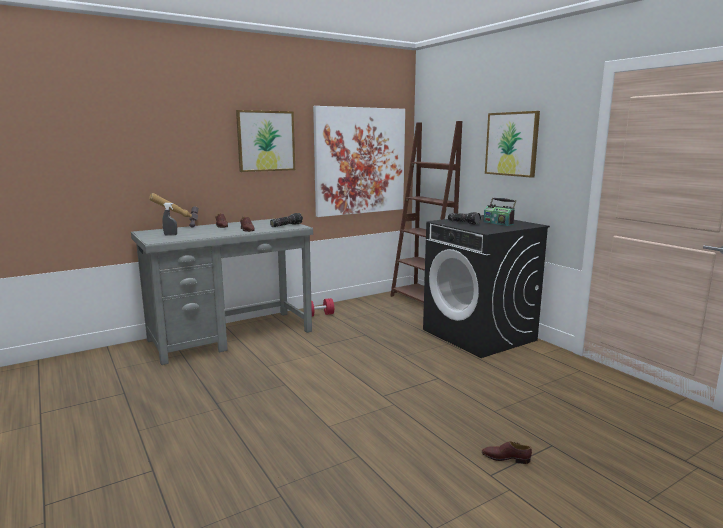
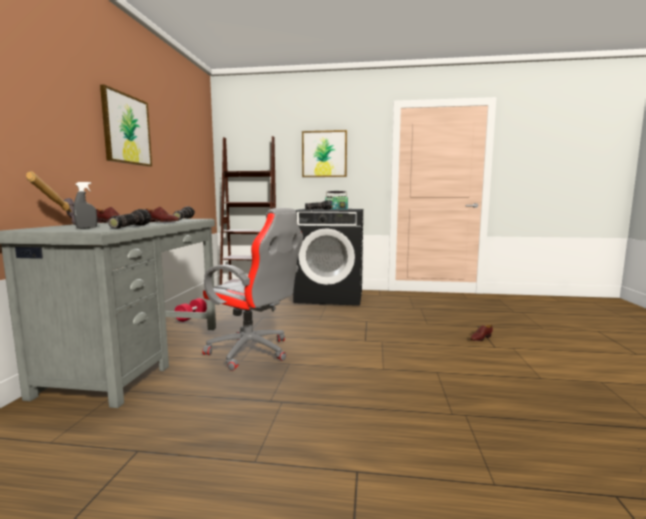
camera: 50 degrees left, 5 degrees down
picture [313,106,405,217] -> none
none -> flashlight [108,209,151,229]
none -> grey office chair [202,208,303,371]

